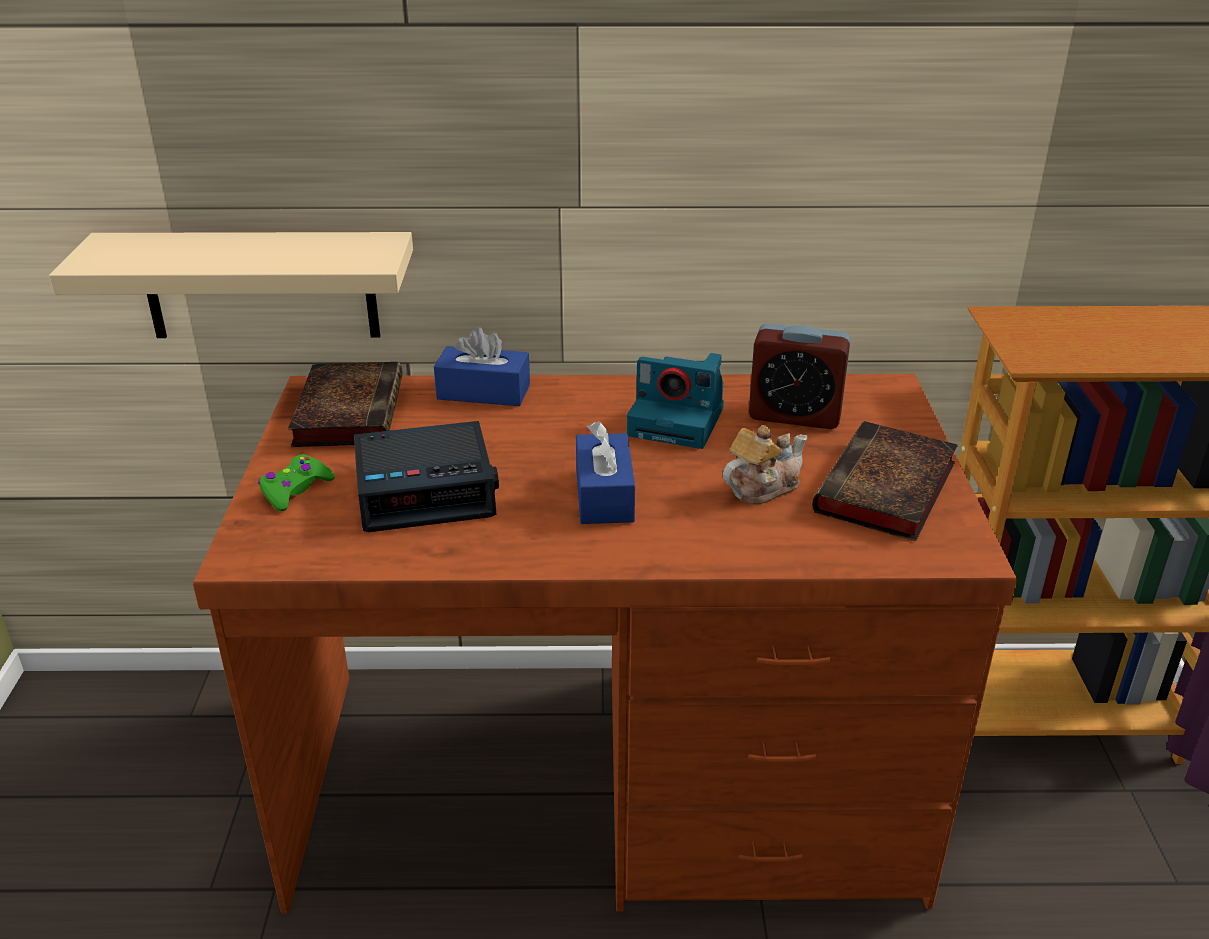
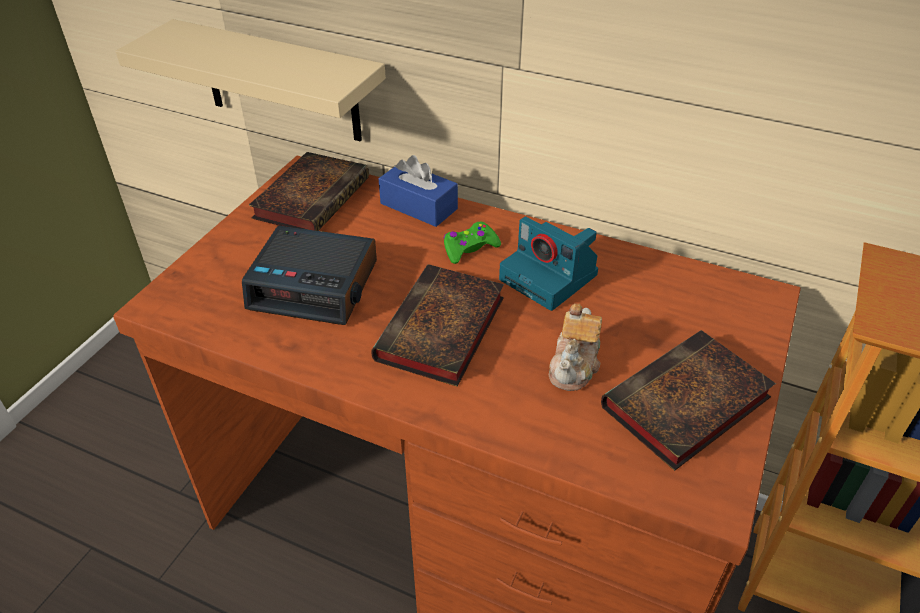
camera: 25 degrees right, 10 degrees up
green game controller [258,454,335,511] -> green game controller moved to [444,222,501,264]
blue tissue box [576,421,635,524] -> book [371,264,504,387]
teapot [723,425,807,504] -> teapot turned 120 degrees clockwise [549,304,602,391]
alarm clock [749,323,851,429] -> none

